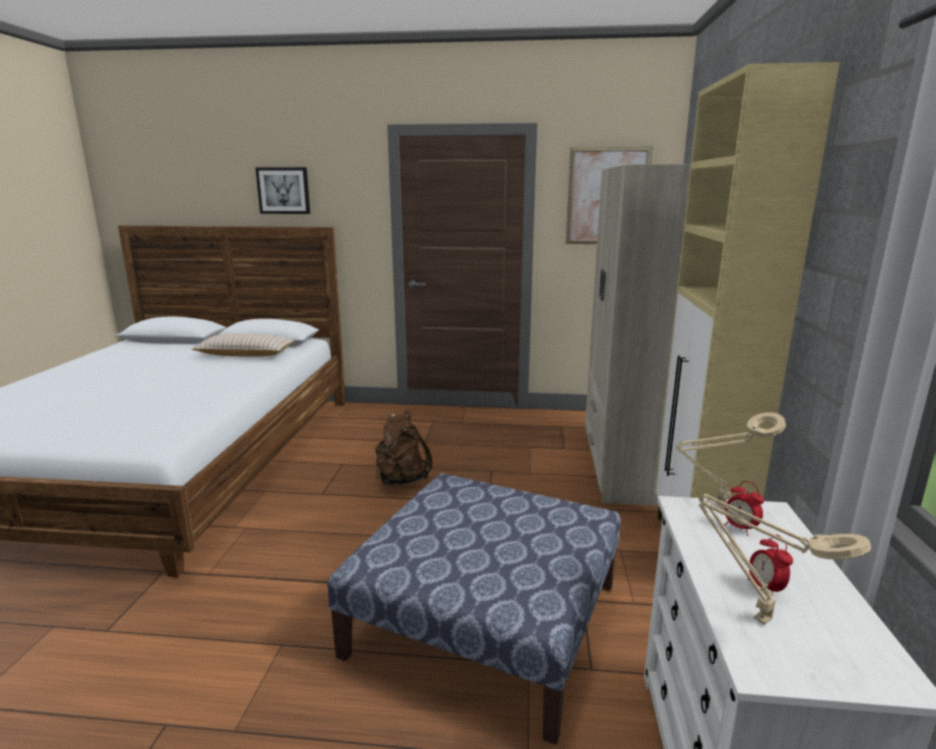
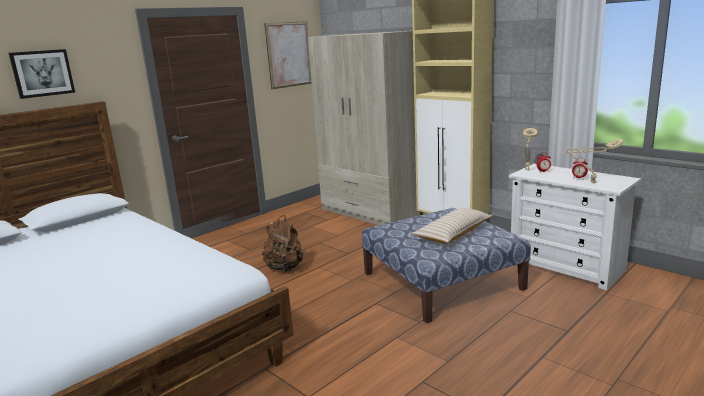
camera: 50 degrees left, 0 degrees up
beige pillow [191,333,295,357] -> beige pillow moved to [412,208,492,243]

